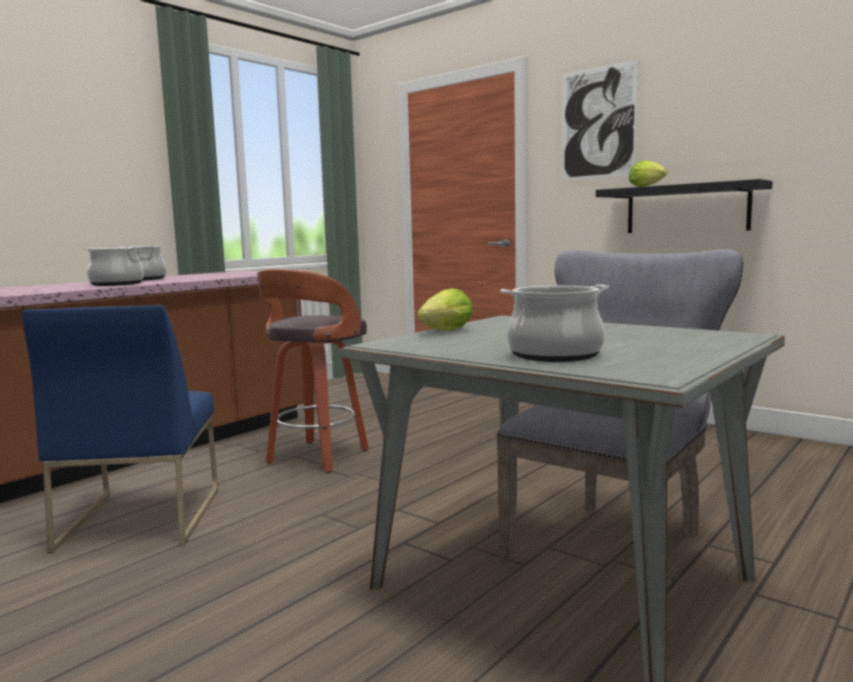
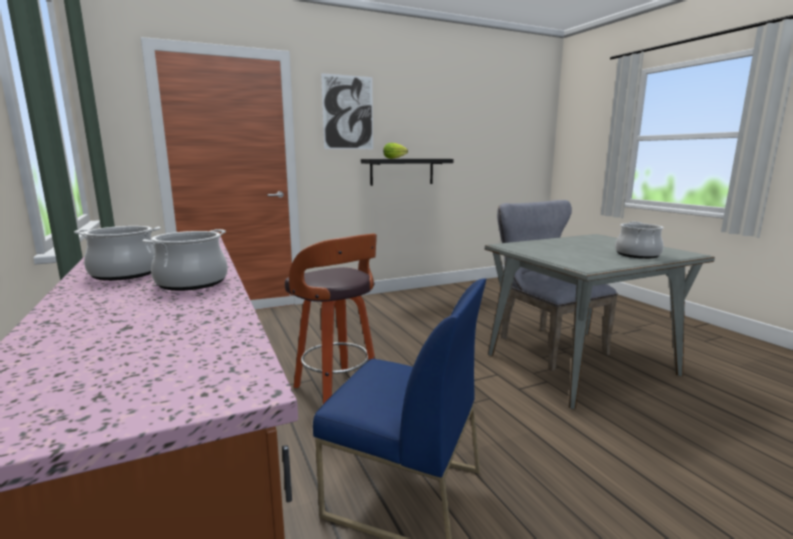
camera: 65 degrees left, 5 degrees up
lettuce [417,288,473,331] -> none

